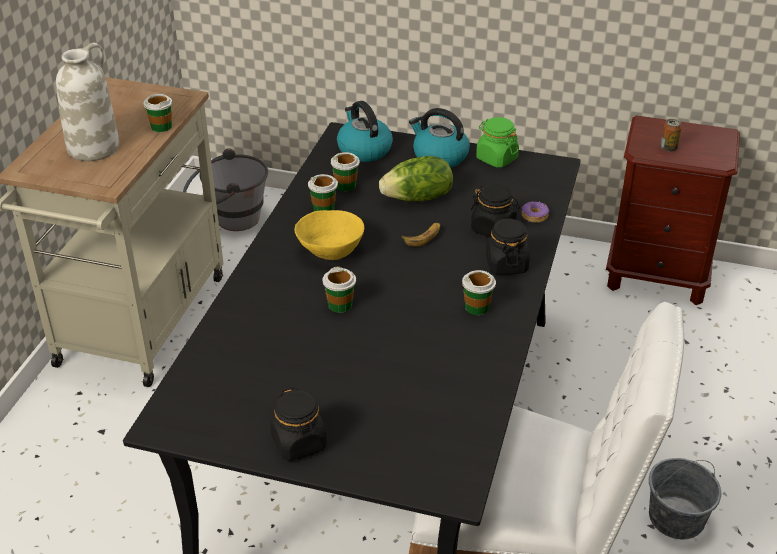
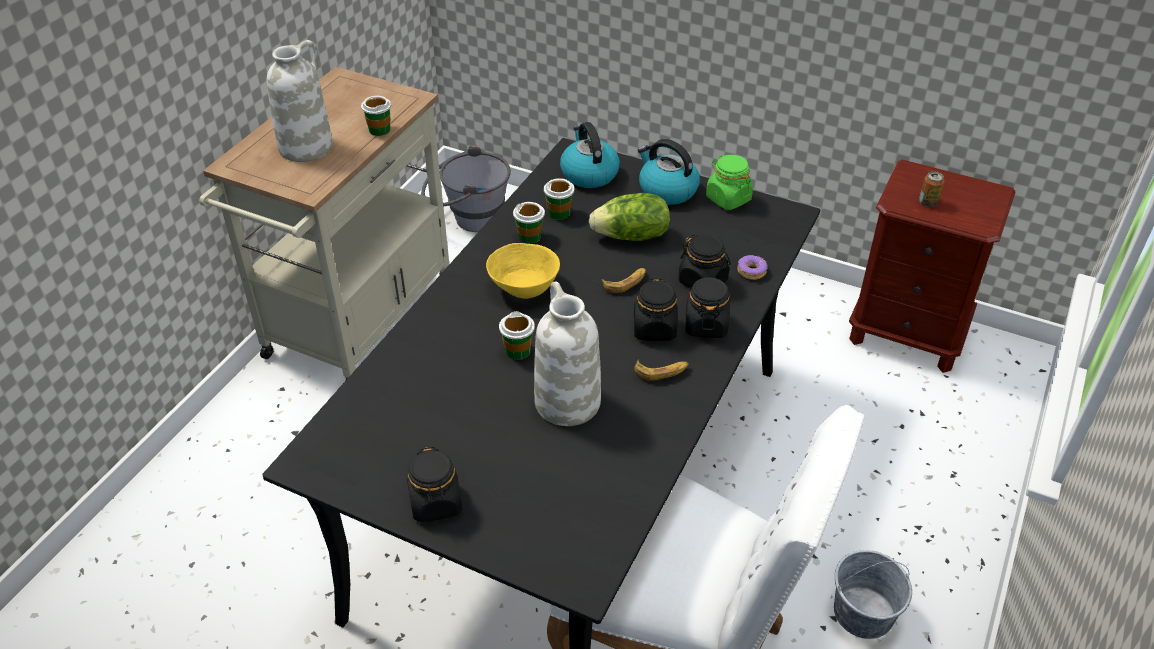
camera: 10 degrees right, 5 degrees up
cup [462,270,496,315] -> banana [634,359,689,381]
none -> white vase [534,281,601,426]
none -> black jar [634,278,678,341]

